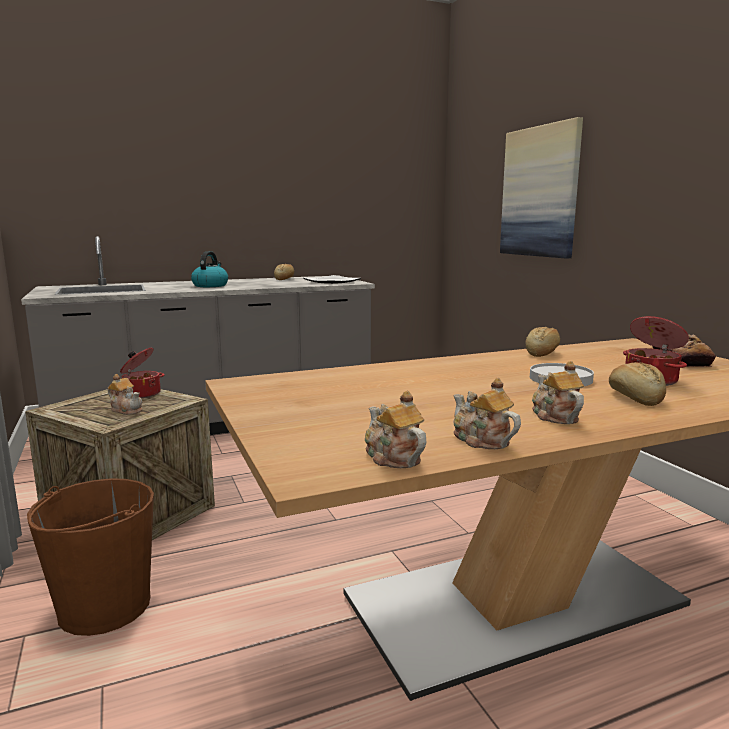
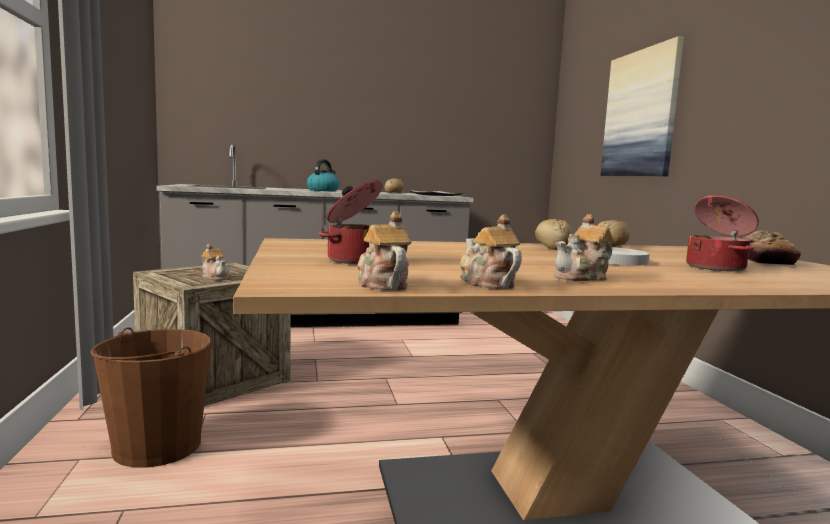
camera: 10 degrees right, 5 degrees down
cooking pot [120,348,165,398] -> cooking pot moved to [318,180,383,264]
teapot [532,361,584,424] -> teapot turned 120 degrees counterclockwise [554,214,613,281]
bread [609,362,666,406] -> bread moved to [535,219,572,250]

